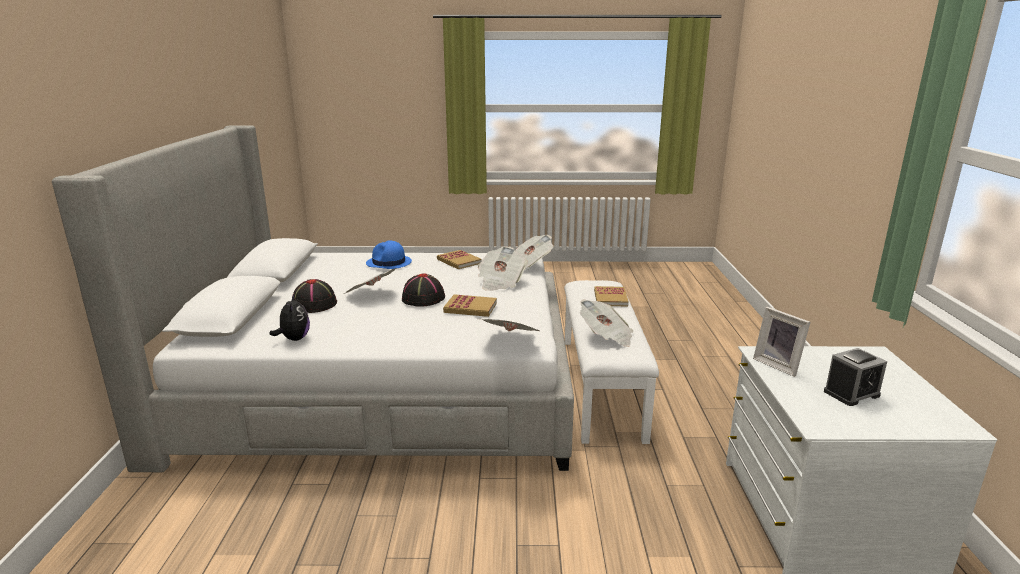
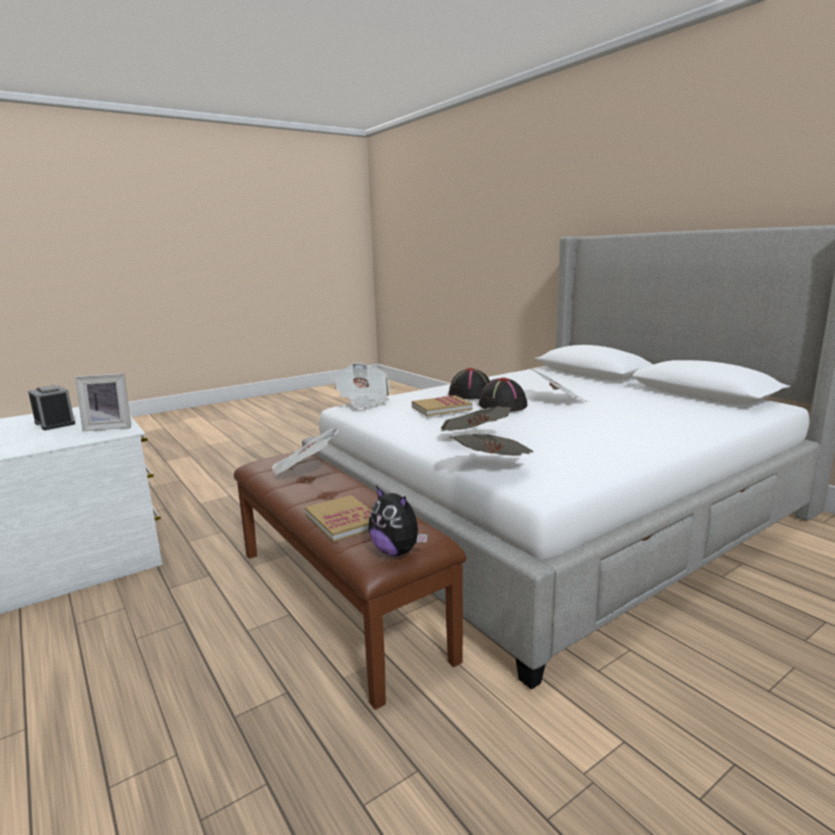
camera: 145 degrees right, 5 degrees down
plush toy [269,294,310,341] -> plush toy moved to [368,486,428,556]
black hat [292,279,337,313] -> black hat moved to [449,368,490,399]
blue hat [366,241,412,269] -> none
book [437,250,482,269] -> none
white bench [564,280,659,444] -> brown bench [234,452,466,710]
picture frame [753,307,810,377] -> picture frame turned 150 degrees clockwise [75,373,131,431]
alarm clock [824,348,887,406] -> alarm clock turned 105 degrees clockwise [28,385,75,430]

